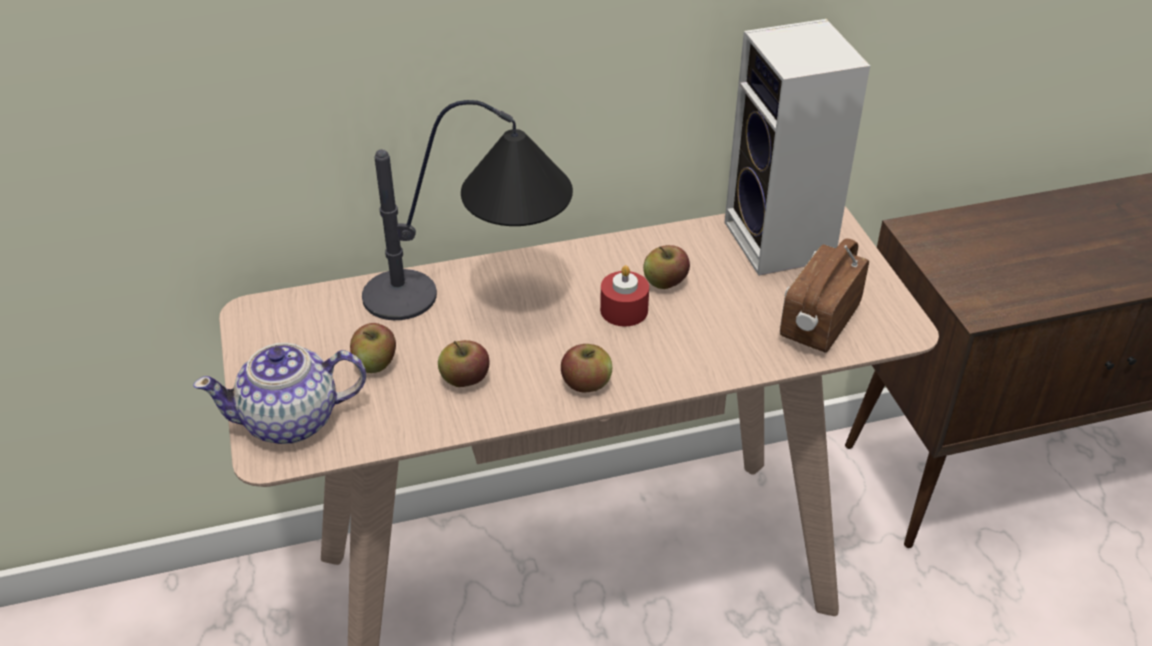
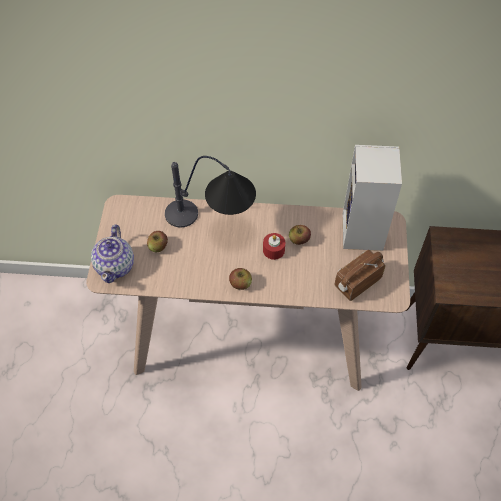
camera: 20 degrees right, 15 degrees up
teapot [193,343,366,444] -> teapot turned 90 degrees counterclockwise [91,224,134,283]
apple [438,340,490,387] -> none

